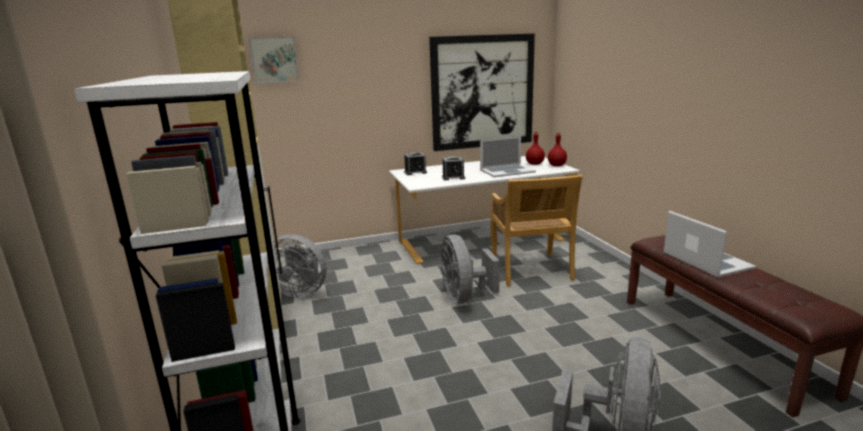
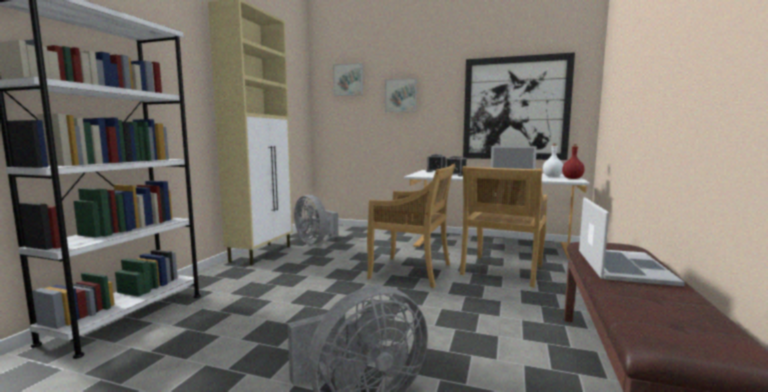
camera: 35 degrees right, 10 degrees down
grey fan [440,234,500,304] -> beige chair [367,164,455,288]
red bottle [526,132,545,165] -> white bottle [543,144,563,177]
none -> picture [385,78,417,112]

